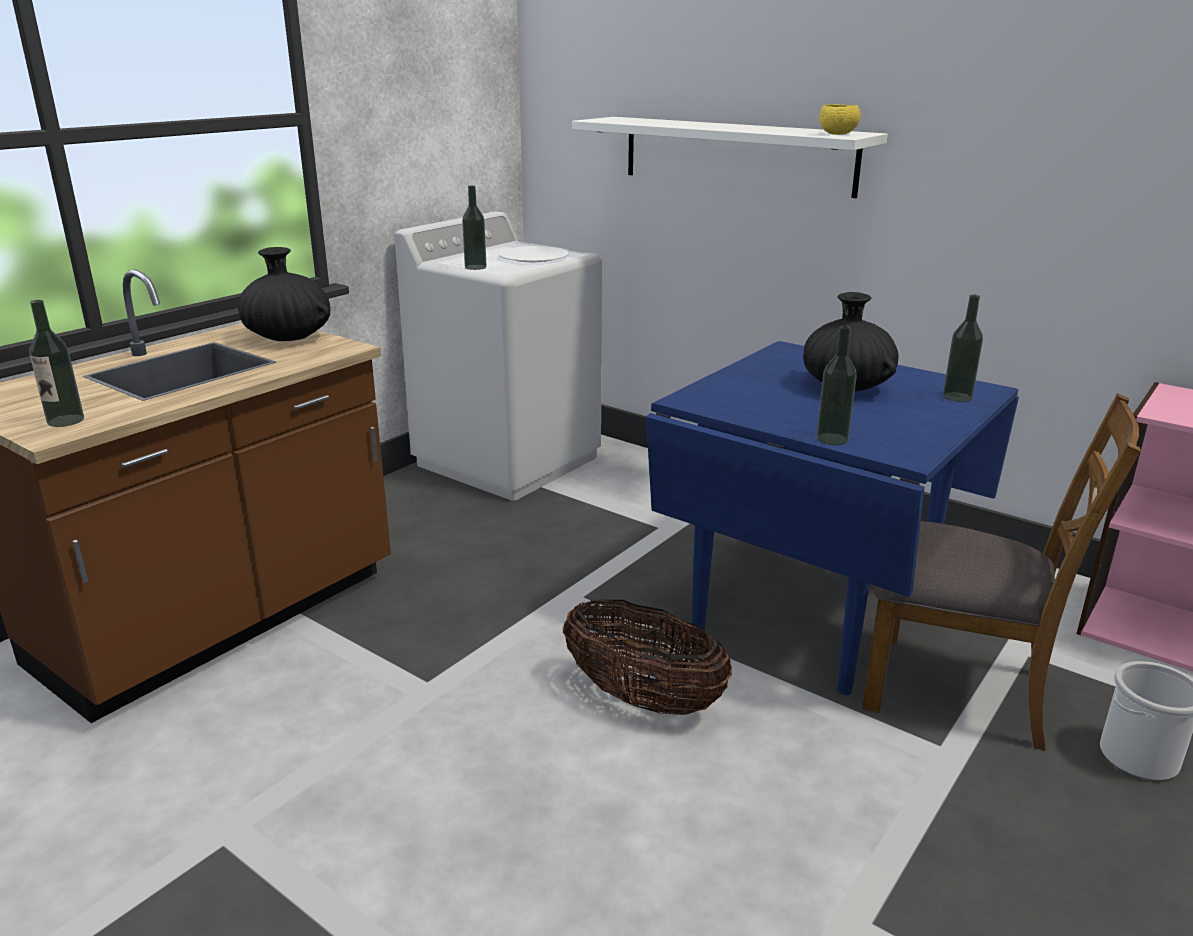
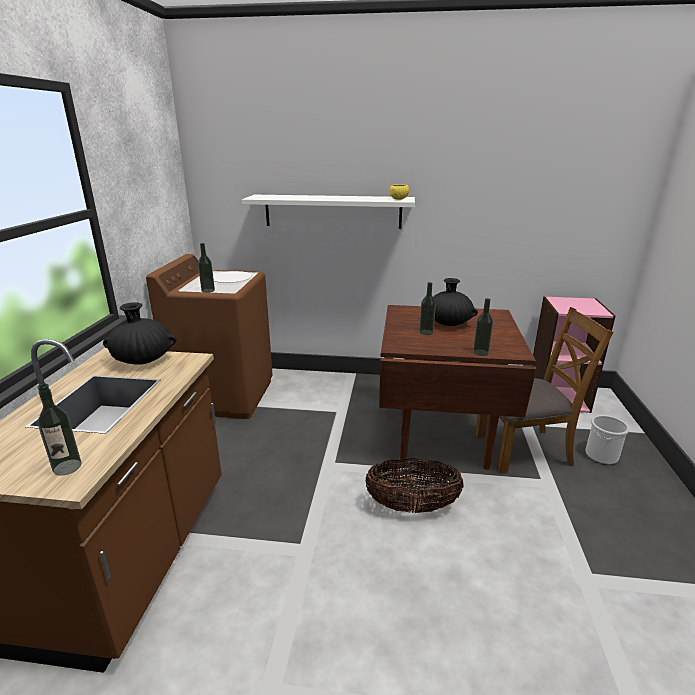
camera: 30 degrees left, 0 degrees up
white washing machine [395,211,602,501] -> brown washing machine [146,254,273,419]
blue dining table [646,341,1019,695] -> brown dining table [379,305,537,470]
bottle [943,295,983,402] -> bottle moved to [419,282,436,335]

